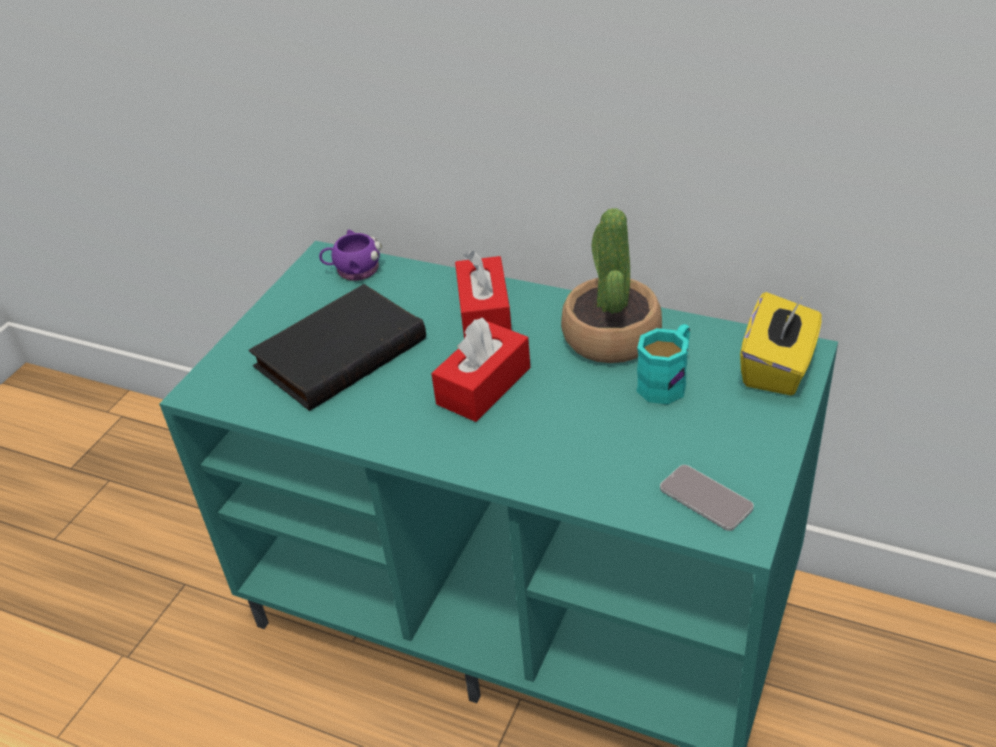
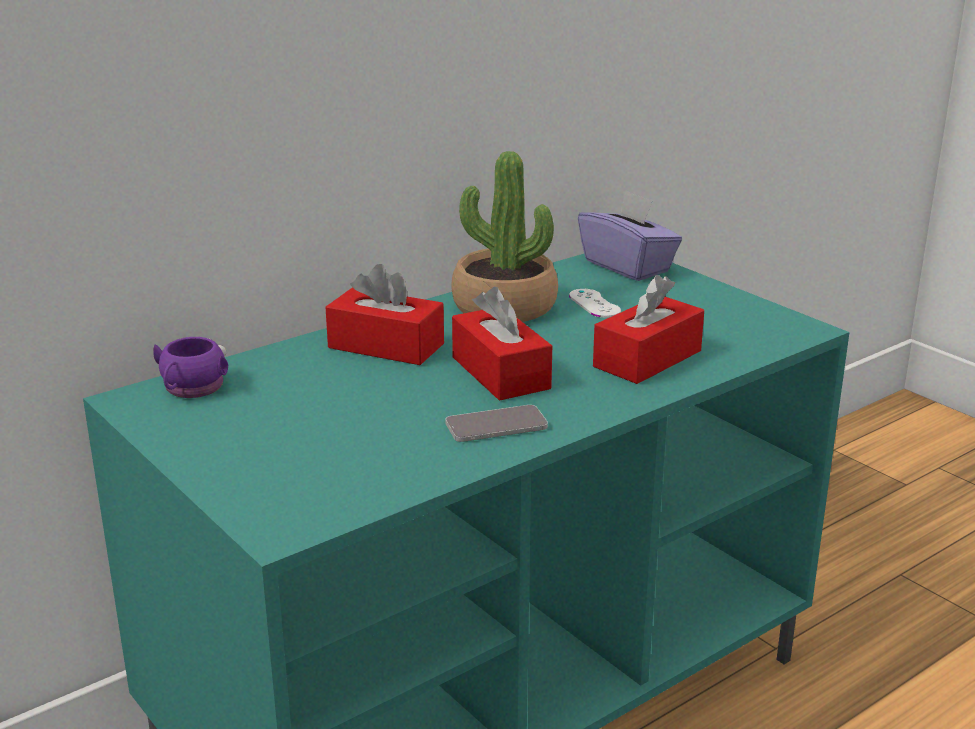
camera: 65 degrees left, 15 degrees down
black book [249,284,426,411] -> none
turquoise mug [637,324,690,405] -> white game controller [569,289,621,318]
phone [660,465,754,531] -> phone moved to [445,405,548,442]
yellow tissue box [740,292,822,395] -> purple tissue box [578,190,682,281]
none -> red tissue box [593,275,704,384]

